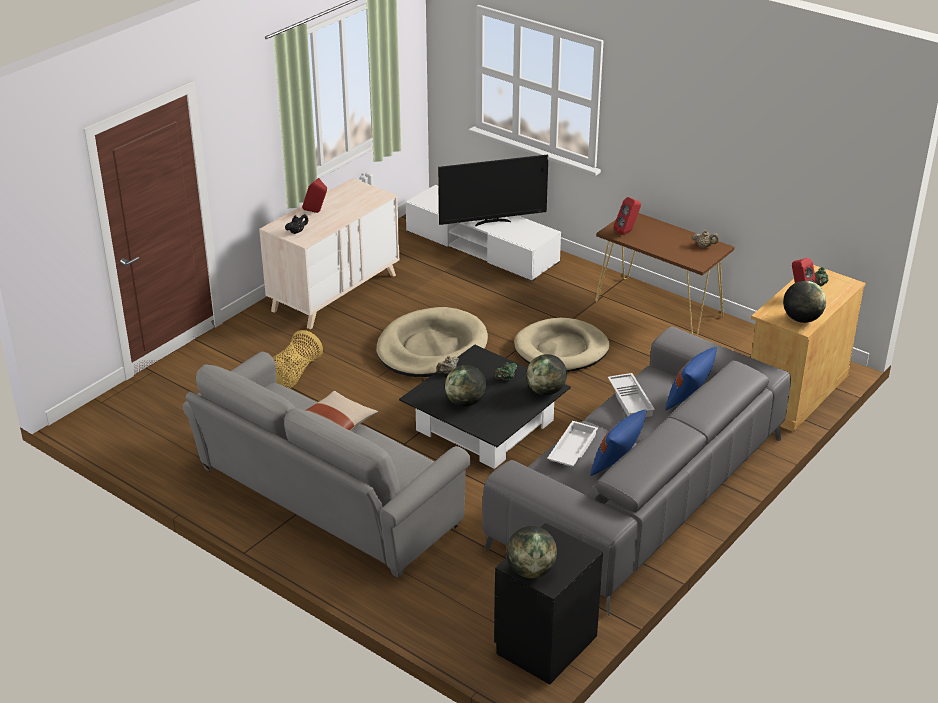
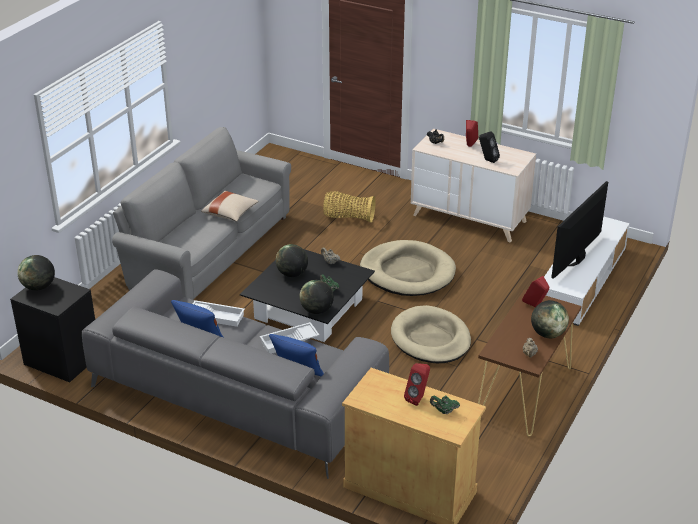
camera: 80 degrees right, 0 degrees up
television [438,154,548,226] -> television turned 60 degrees clockwise [551,181,608,279]
globe [783,281,826,323] -> globe moved to [531,300,569,338]
none -> black speaker [479,131,500,163]

